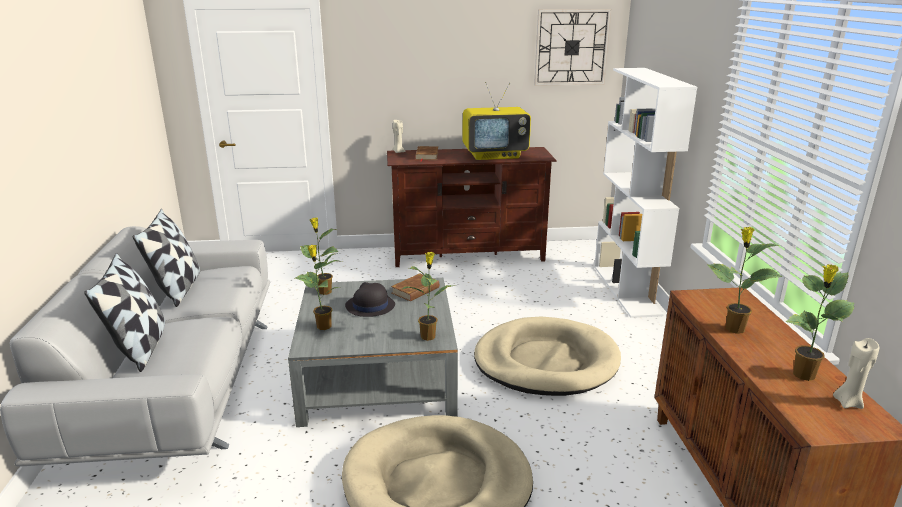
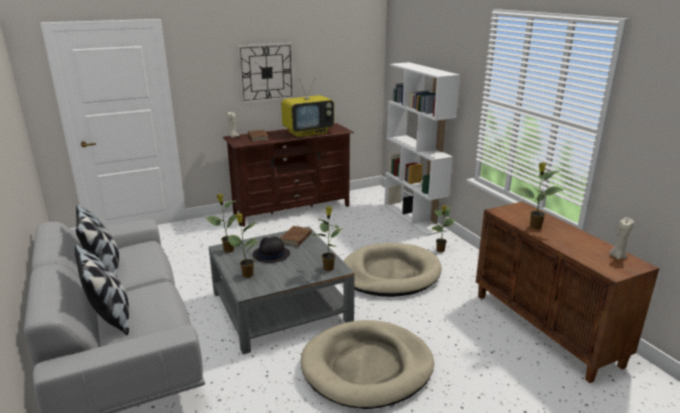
camera: 20 degrees left, 0 degrees up
wall clock [534,9,611,86] -> wall clock moved to [237,43,294,103]
potted plant [786,264,855,381] -> potted plant moved to [431,205,454,252]

